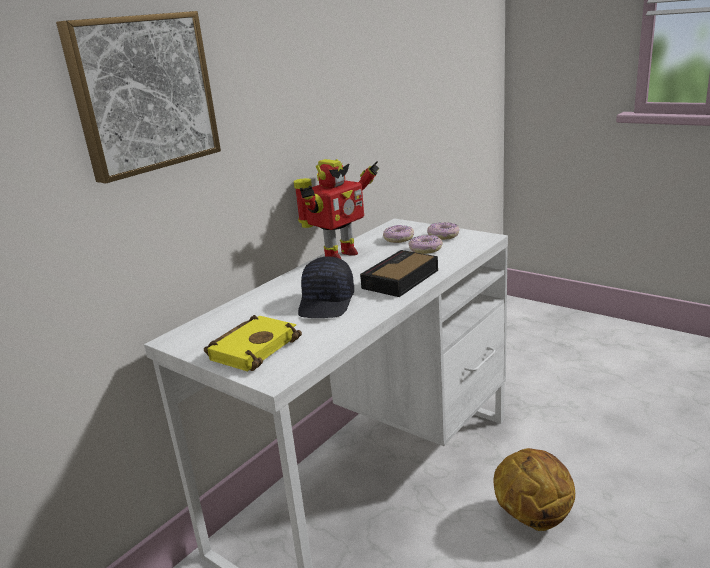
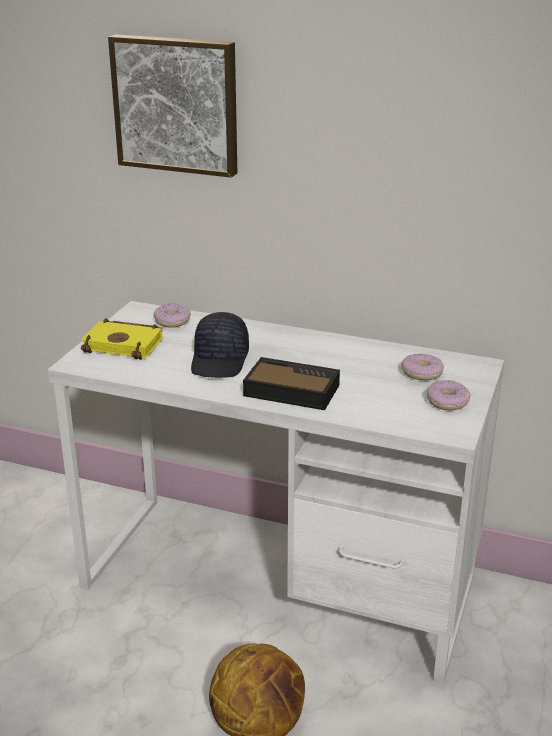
camera: 70 degrees right, 5 degrees up
toy robot [294,159,380,259] -> none
black cap [298,256,354,318] -> black cap turned 75 degrees counterclockwise [191,312,249,378]
donut [408,235,443,254] -> donut moved to [153,304,191,328]

